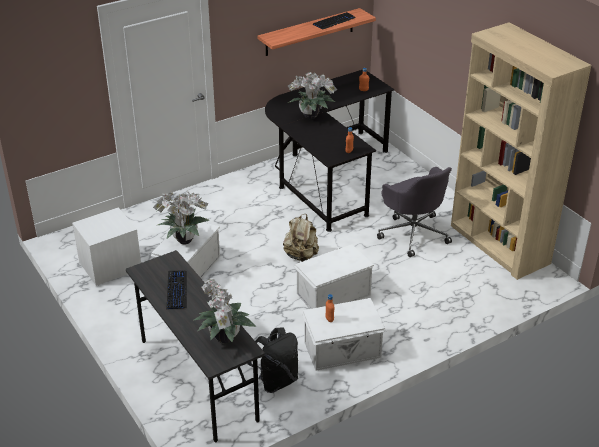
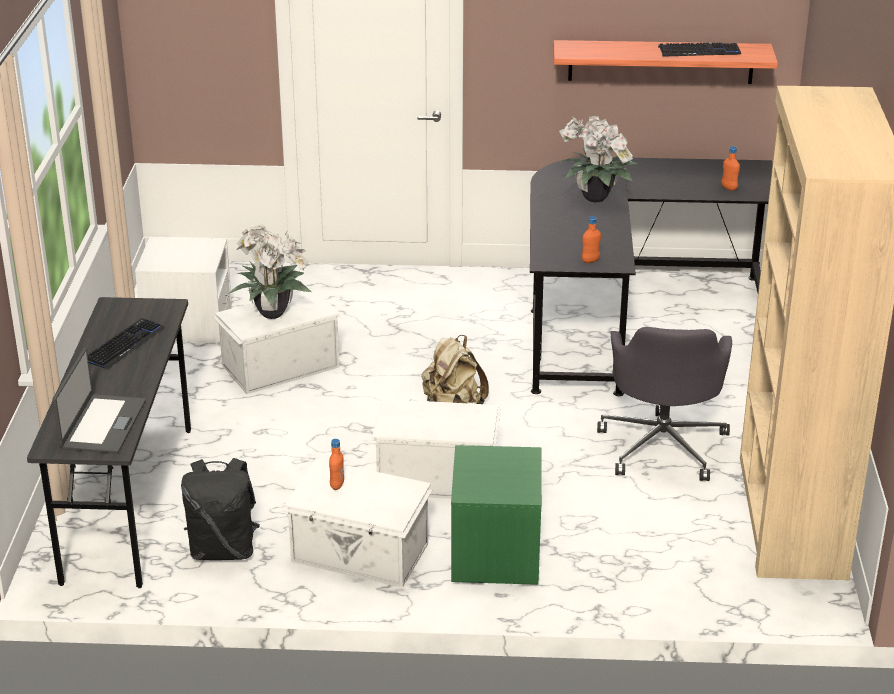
camera: 35 degrees right, 5 degrees down
potted plant [194,278,256,343] -> laptop [52,348,146,454]
none -> green nightstand [451,445,542,585]

